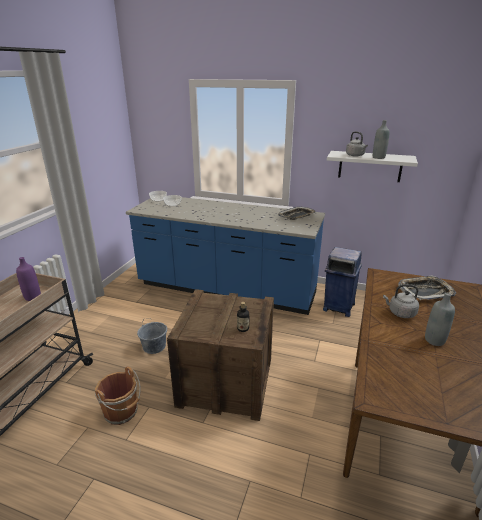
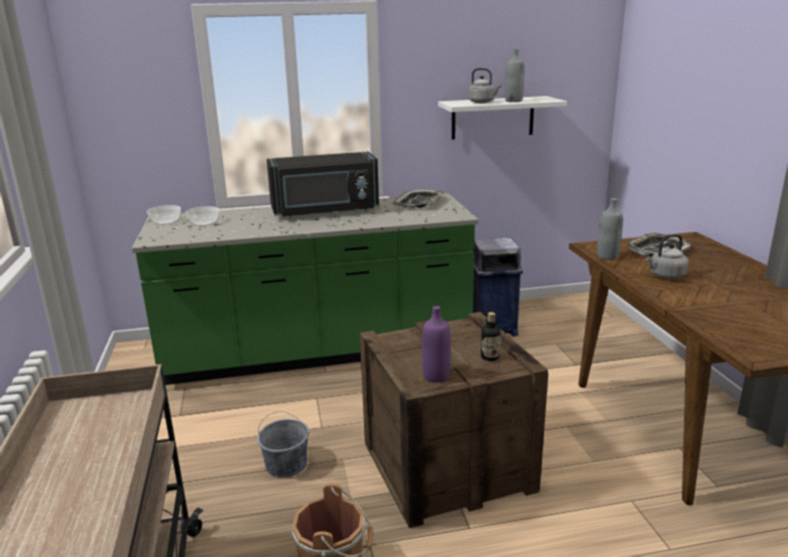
camera: 30 degrees left, 5 degrees down
purple bottle [16,257,41,301] -> purple bottle moved to [422,306,451,383]
blue counter [126,197,325,315] -> green counter [132,193,478,385]
grey bottle [425,293,455,346] -> grey bottle moved to [597,198,623,260]
none -> black microwave [267,152,379,217]

